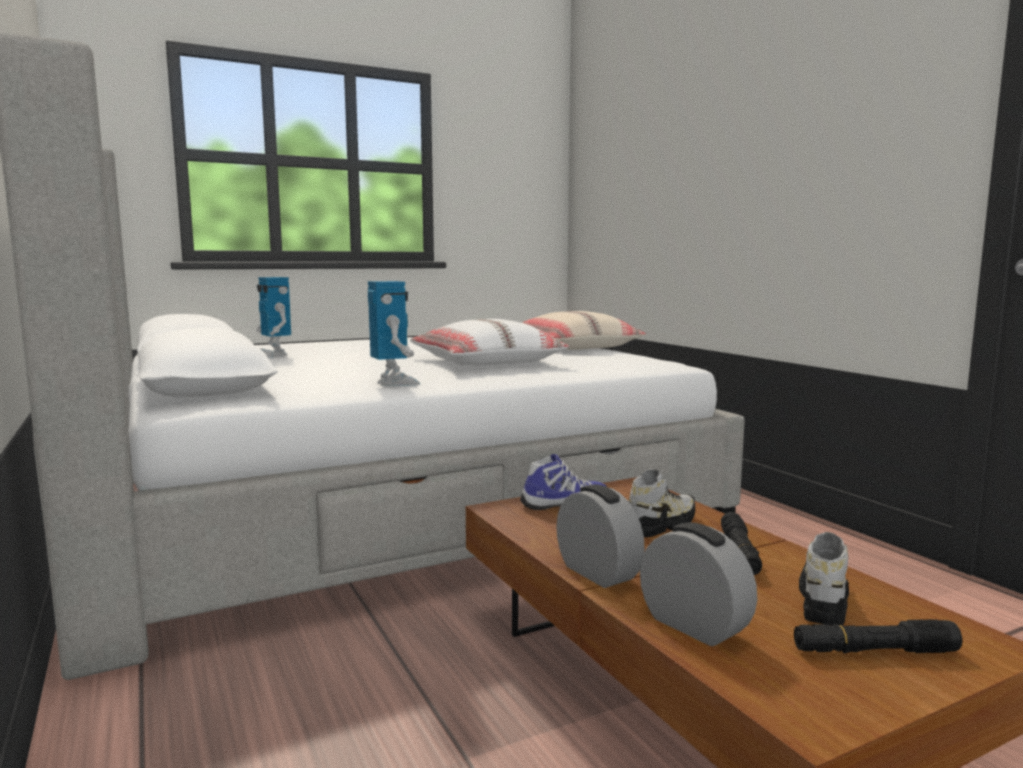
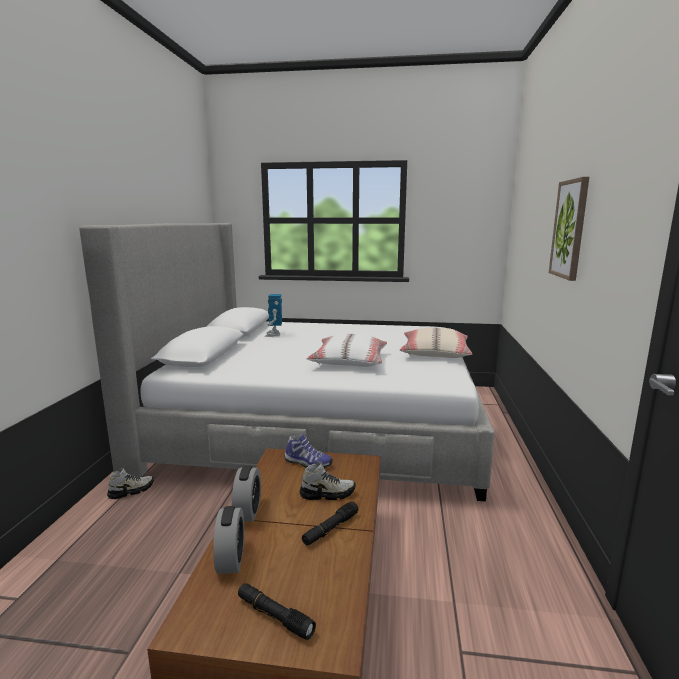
camera: 35 degrees right, 5 degrees up
toy robot [368,281,420,386] -> none
shoe [799,532,849,626] -> shoe moved to [107,468,154,499]
none -> picture [549,177,589,281]

